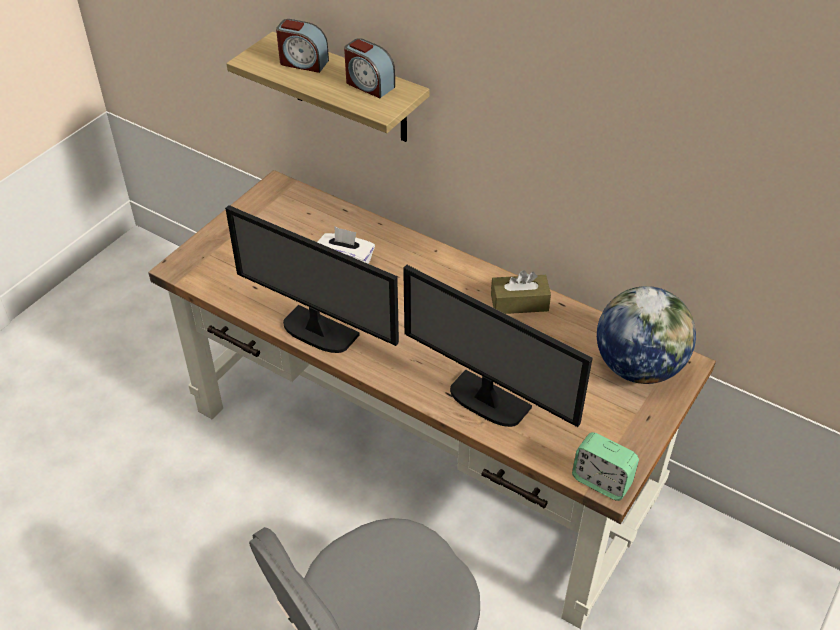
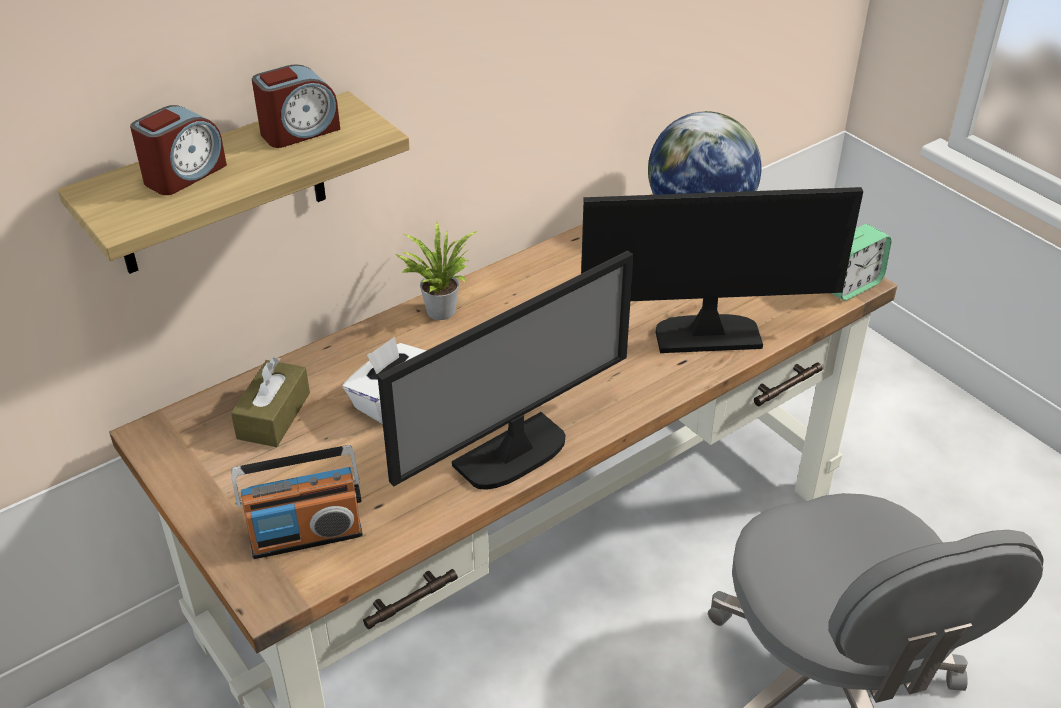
camera: 70 degrees left, 5 degrees down
monitor [403,265,593,427] -> monitor turned 150 degrees counterclockwise [581,187,863,353]
brown tissue box [491,270,551,314] -> brown tissue box moved to [231,357,310,447]
none -> radio [231,445,363,559]
none -> potted plant [396,222,477,320]

